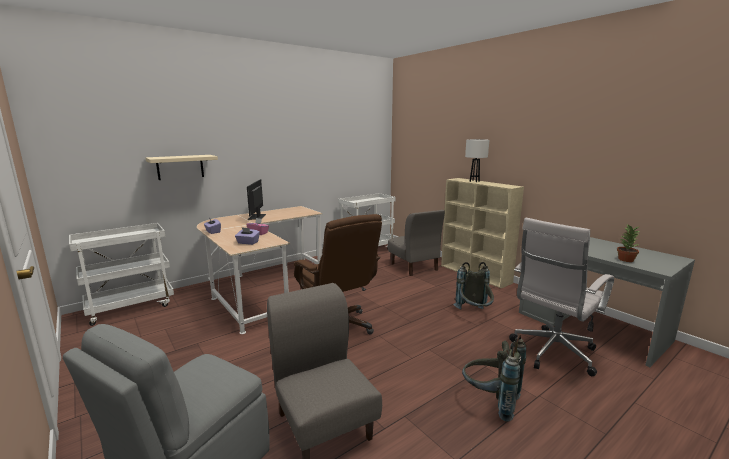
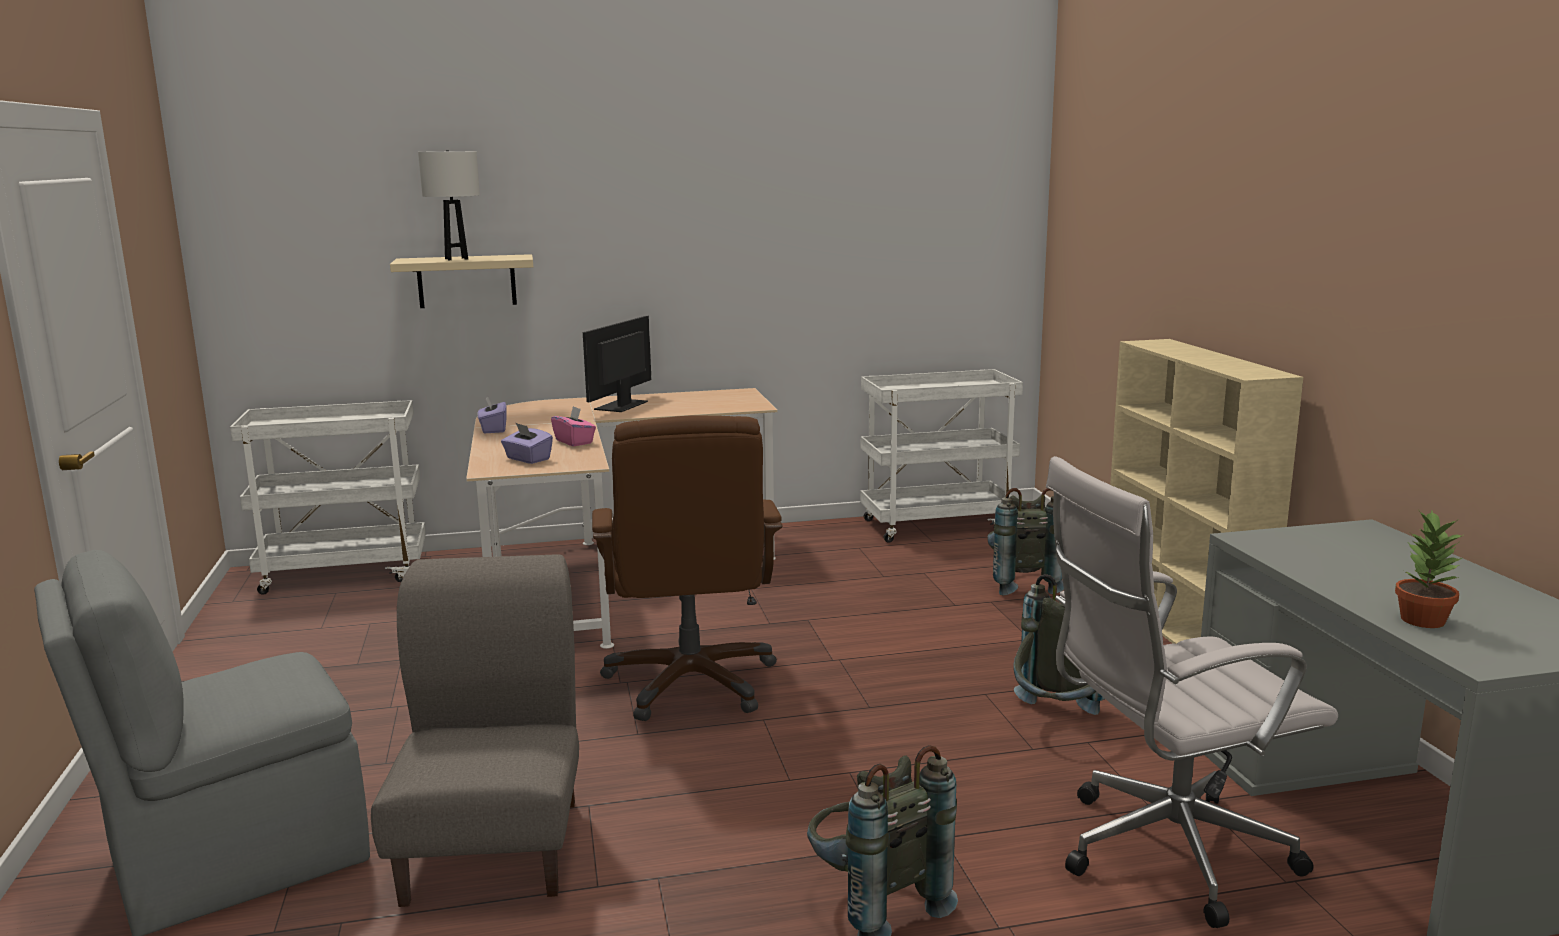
camera: 25 degrees right, 0 degrees up
grey chair [388,210,445,276] -> grey backpack [988,488,1064,595]
white table lamp [465,139,489,182] -> white table lamp moved to [418,151,480,261]

